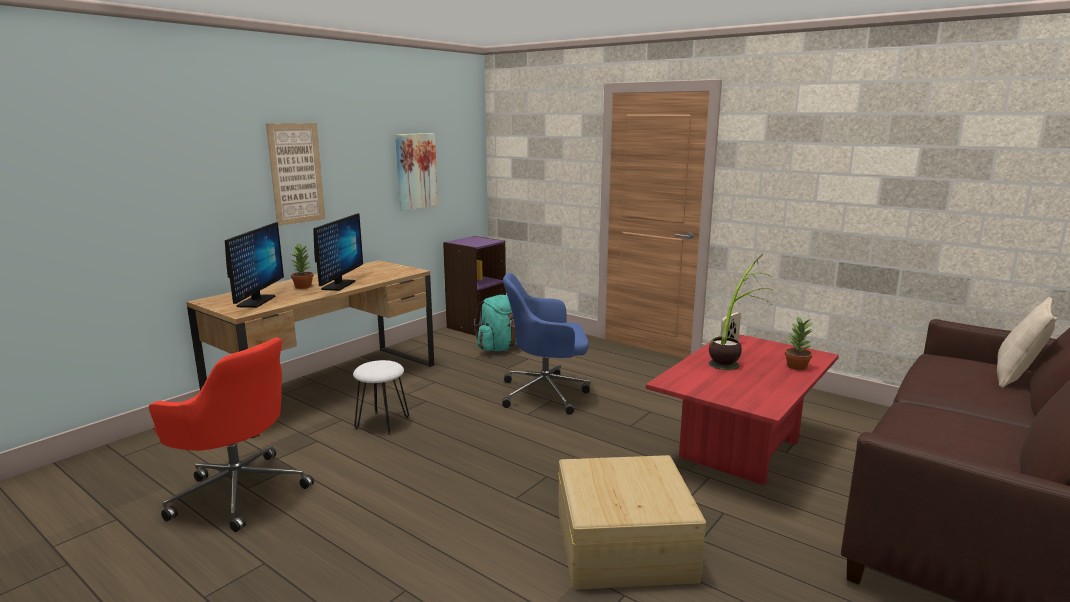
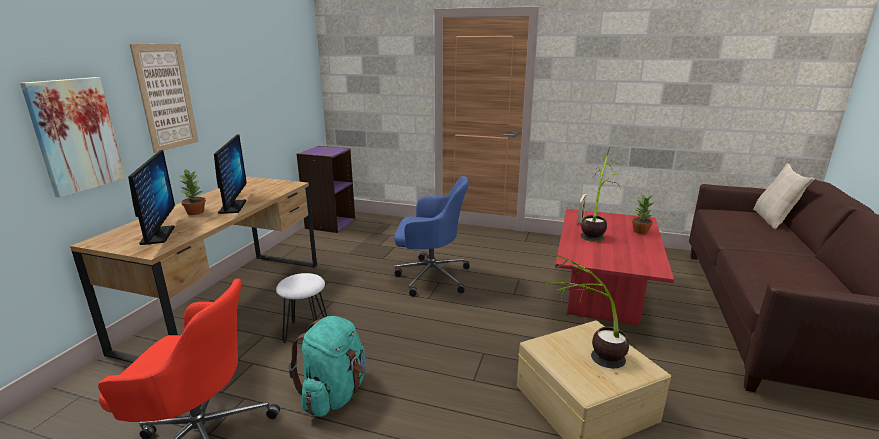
camera: 20 degrees left, 5 degrees up
picture [395,133,438,211] -> picture moved to [20,77,125,198]
turquoise backpack [474,295,517,351] -> turquoise backpack moved to [289,316,366,417]
blue office chair [502,273,590,415] -> blue office chair turned 150 degrees counterclockwise [394,176,470,296]
none -> potted plant [545,254,629,368]

